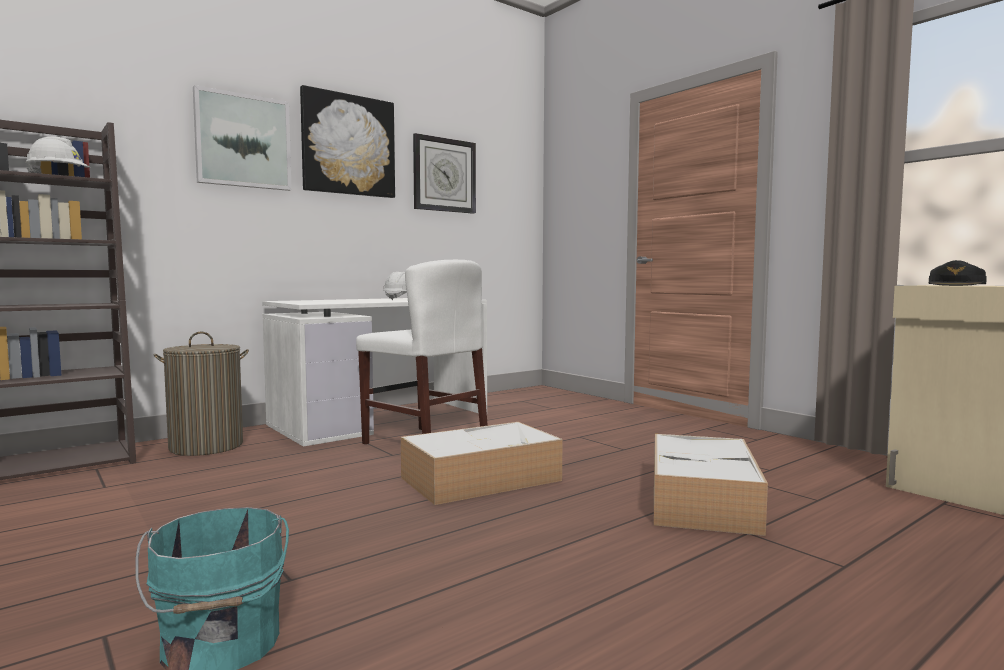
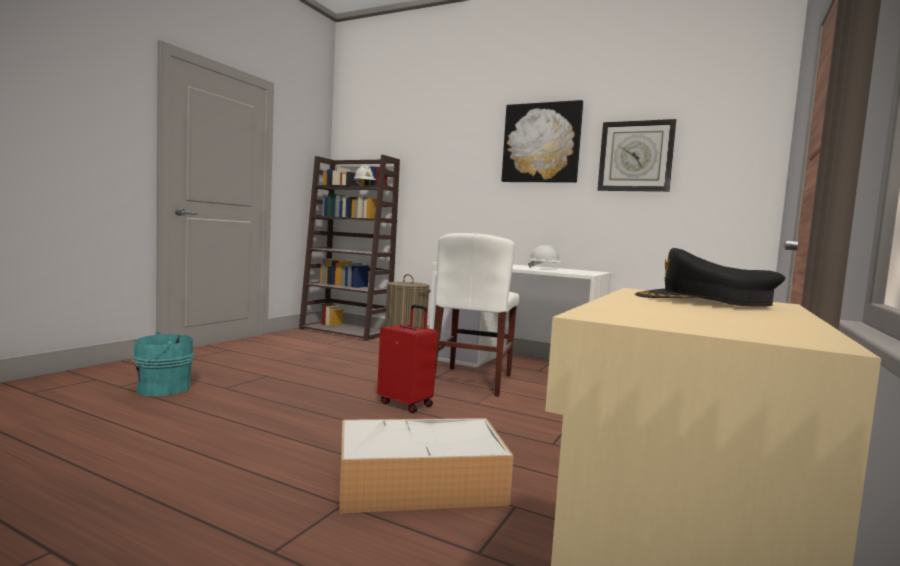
camera: 65 degrees right, 0 degrees up
picture [193,85,292,191] -> none
storage box [401,422,563,505] -> red suitcase [377,305,437,413]

